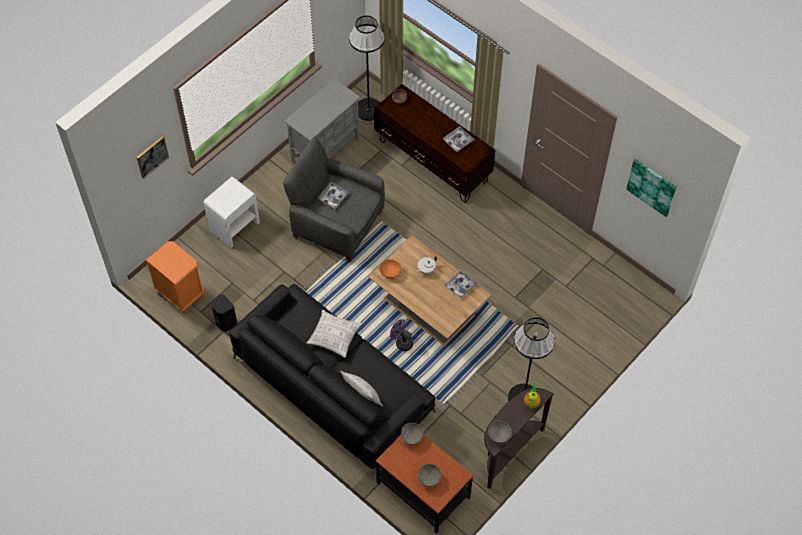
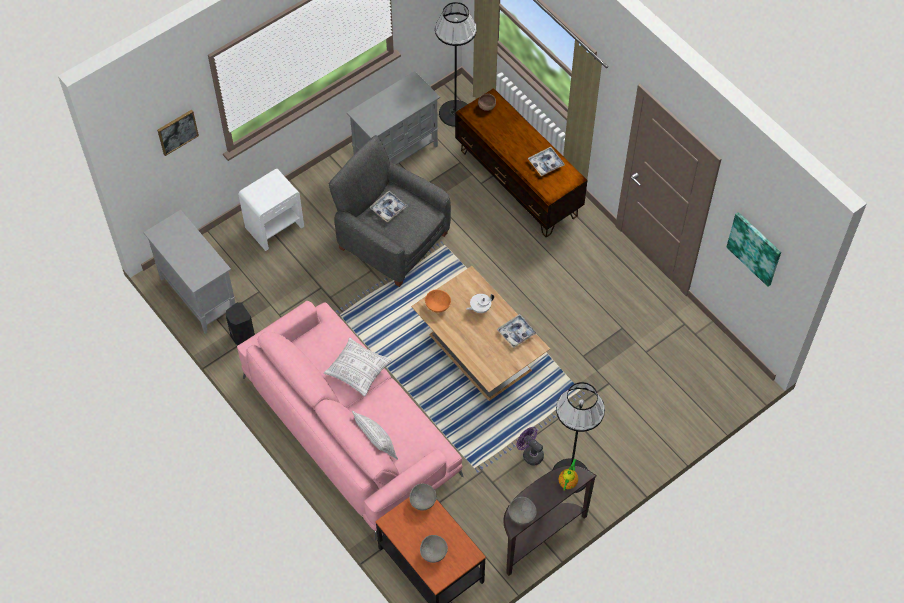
camera: 10 degrees right, 0 degrees up
orange nightstand [146,241,204,313] -> grey cabinet [143,210,235,334]
black sofa [229,284,436,477] -> pink sofa [237,301,464,540]
purple fan [390,319,413,351] -> purple fan moved to [517,427,544,466]

